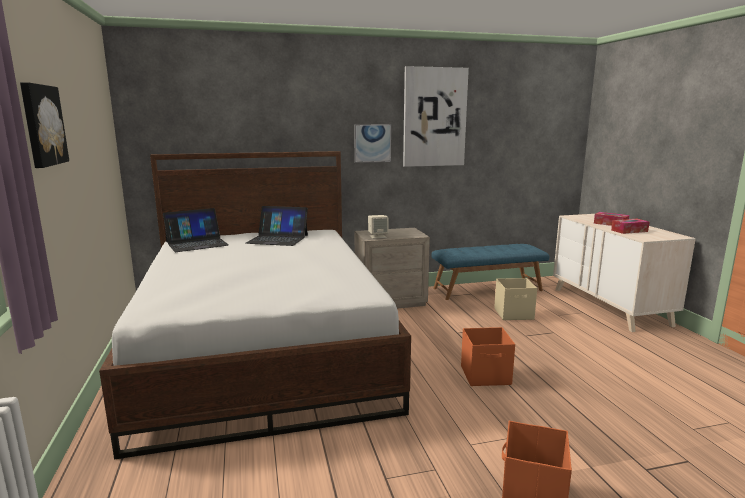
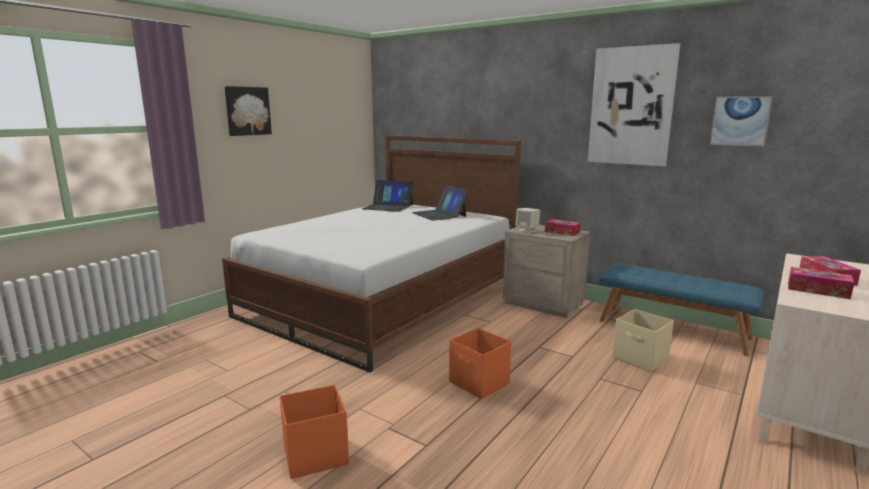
camera: 50 degrees right, 0 degrees up
picture [354,124,391,163] -> picture moved to [710,96,773,147]
none -> tissue box [545,219,580,236]

